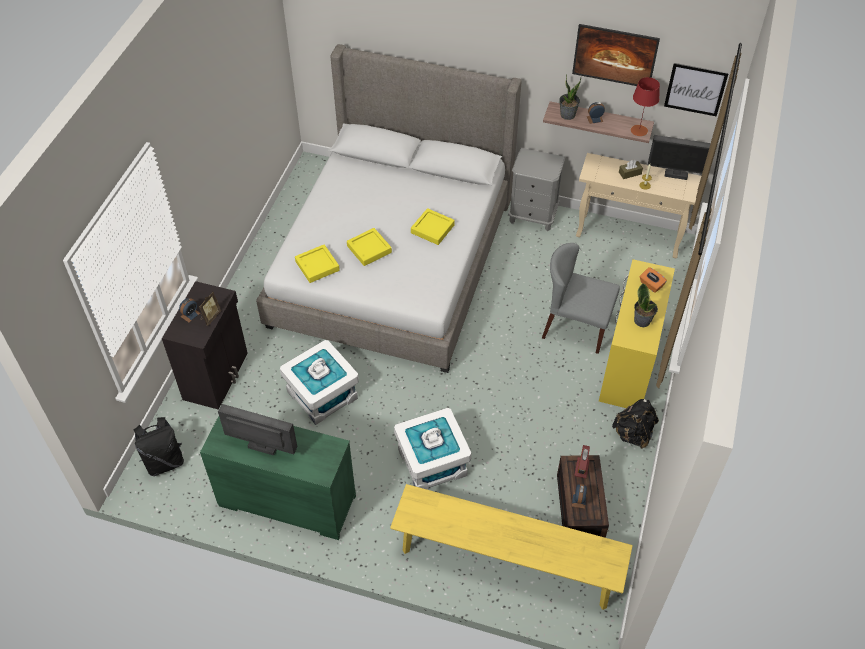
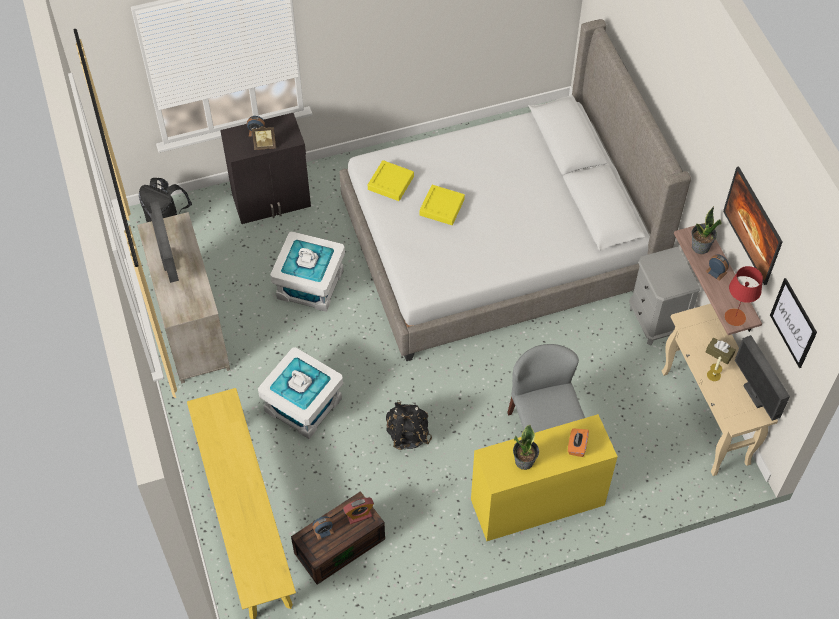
camera: 55 degrees right, 5 degrees up
green dresser [200,416,356,540] -> beige dresser [137,212,230,384]
yellow tray [411,208,455,245] -> none
black backpack [612,399,659,449] -> black backpack moved to [386,400,432,450]

